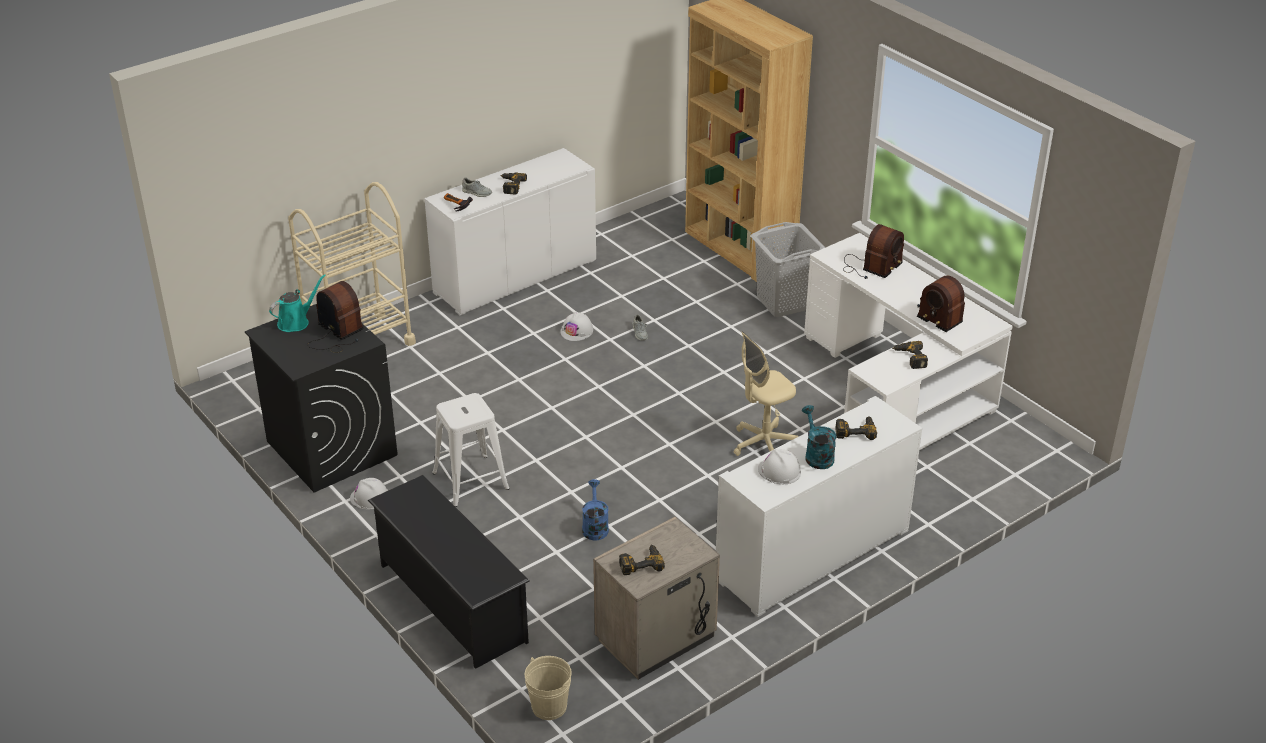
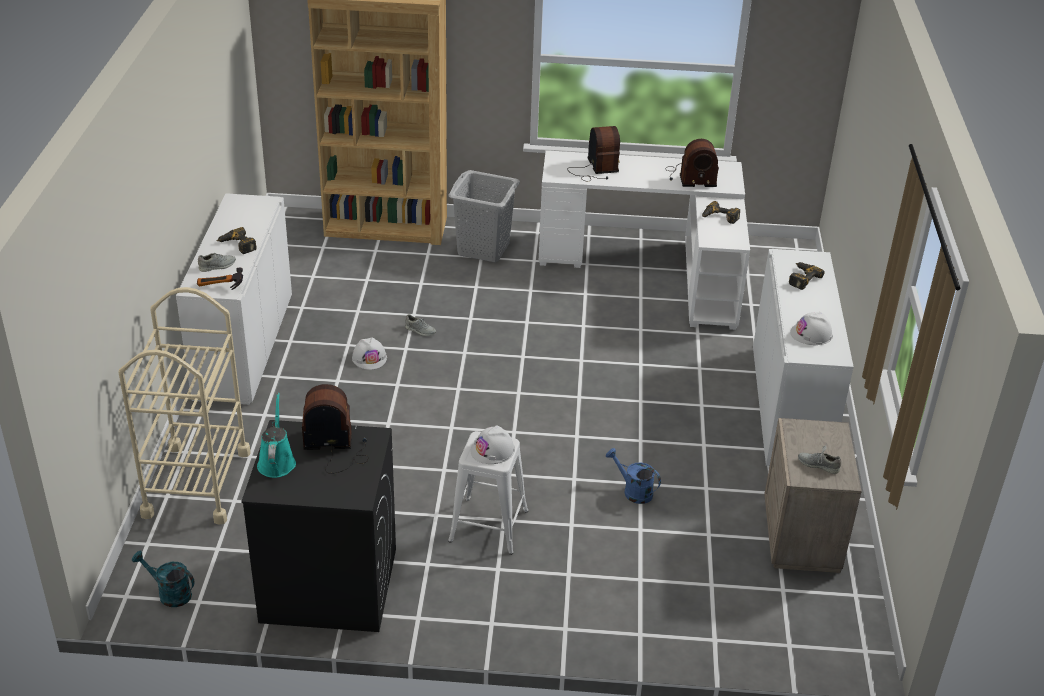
camera: 50 degrees left, 0 degrees up
white hard hat [350,478,388,509] -> white hard hat moved to [471,426,515,464]
black shoe rack [368,475,530,669] -> none
beige bucket [525,656,572,720] -> none
power drill [619,544,665,575] -> grey shoe [798,444,841,474]
beige office chair [734,331,799,456] -> none
turquoise watering can [802,405,836,469] -> turquoise watering can moved to [132,551,195,607]

